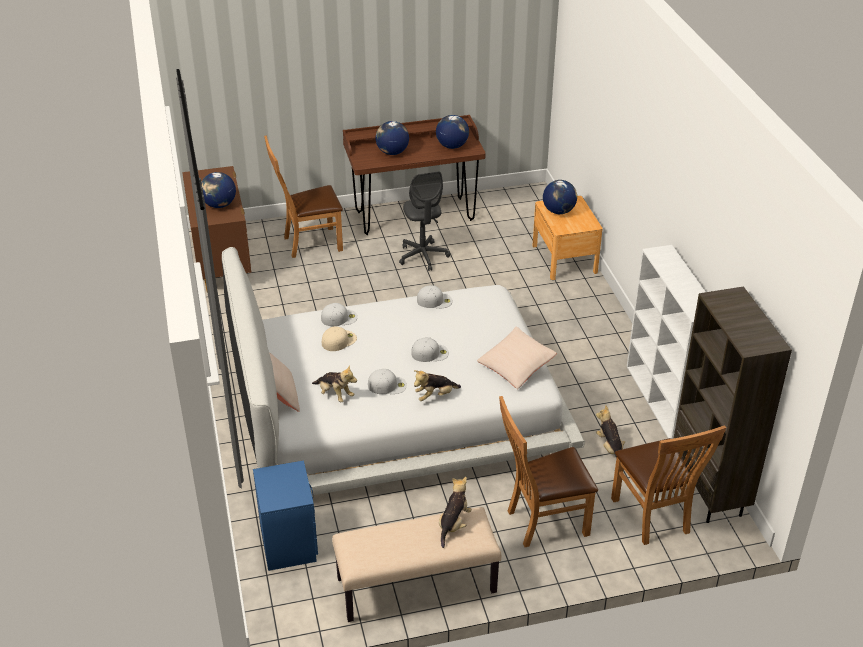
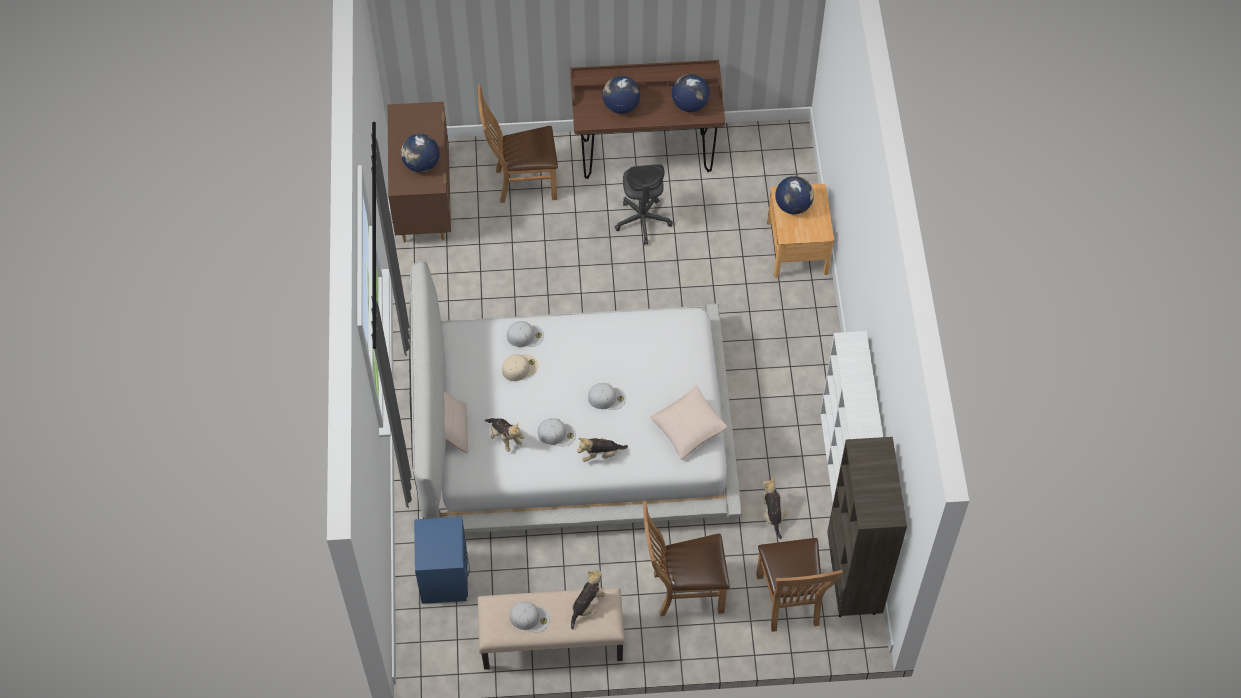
camera: 10 degrees right, 20 degrees up
white cap [417,285,452,308] -> white cap moved to [510,602,550,632]

